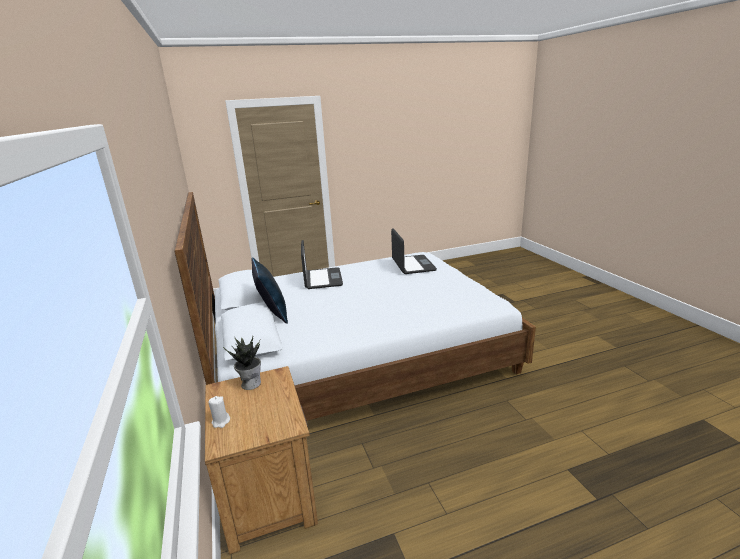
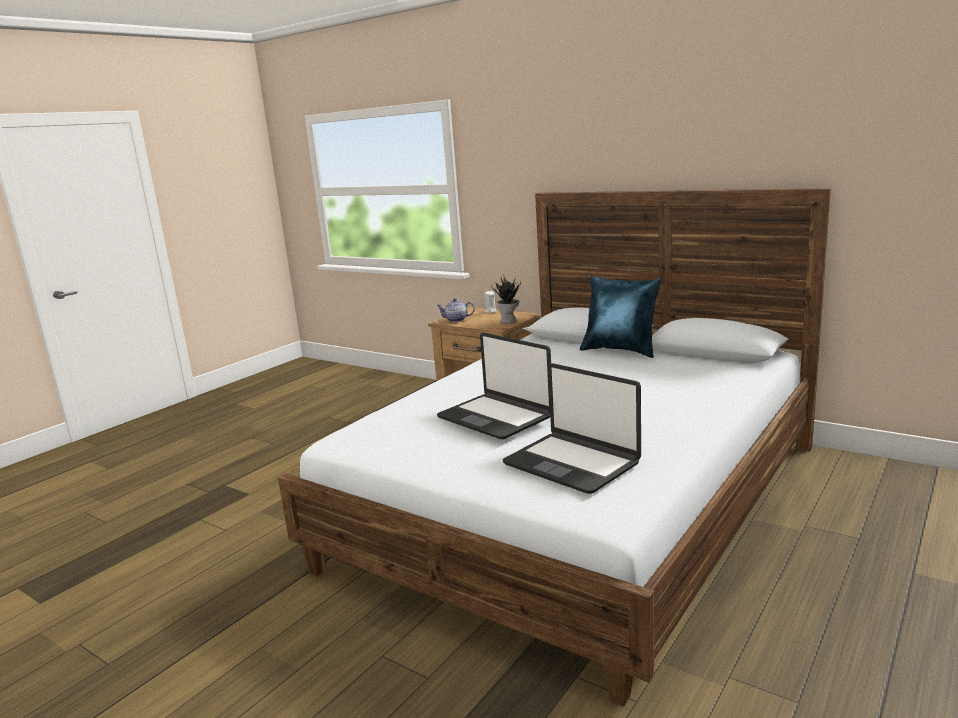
camera: 145 degrees right, 5 degrees down
laptop [301,240,343,289] -> laptop moved to [437,332,551,439]
none -> teapot [436,298,475,322]

